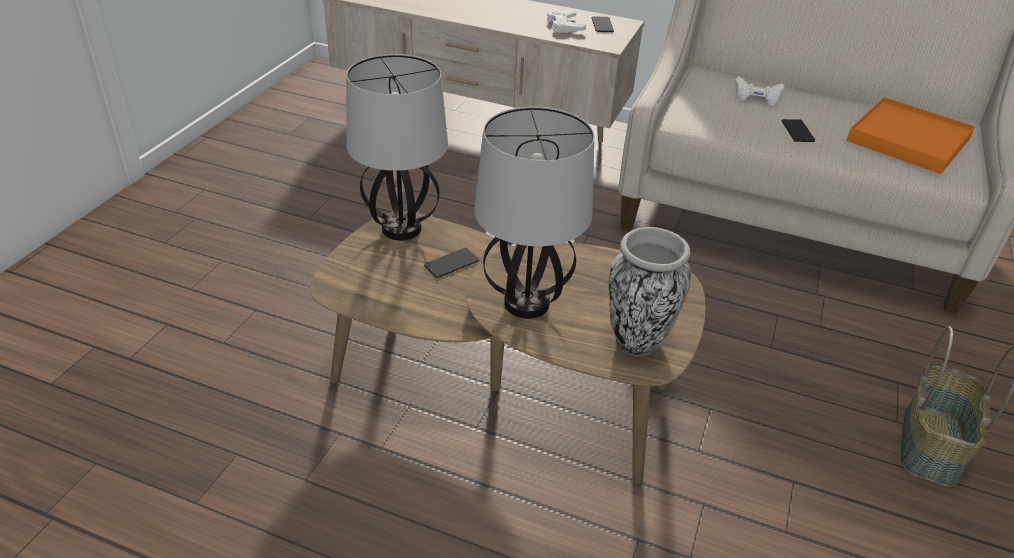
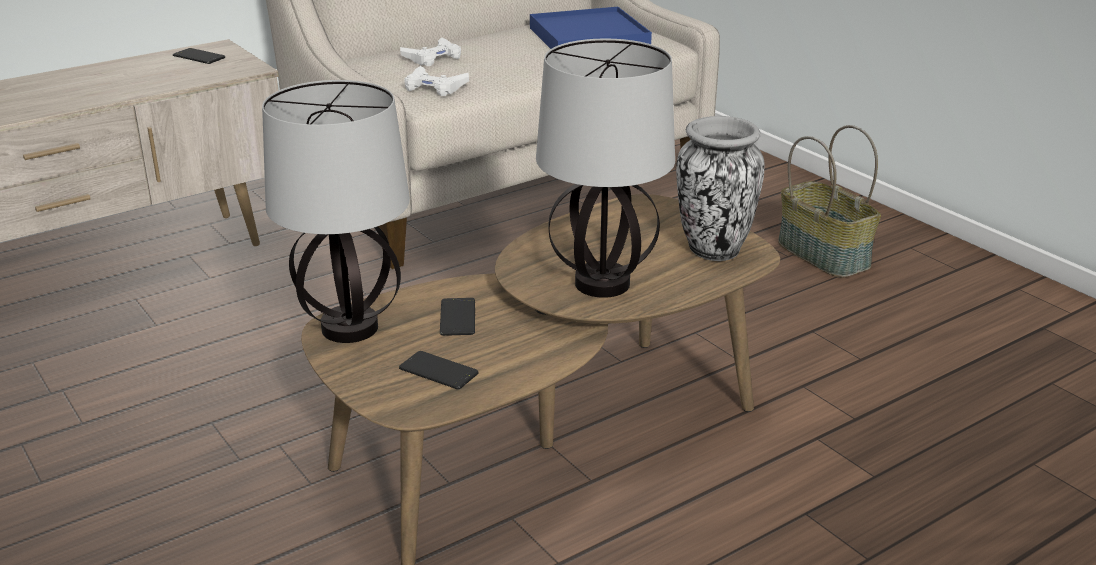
camera: 55 degrees left, 10 degrees down
white game controller [547,10,586,33] -> white game controller moved to [404,66,469,96]
phone [782,119,815,142] -> phone moved to [399,351,478,390]
orange tray [846,97,975,174] -> blue tray [530,7,652,49]

